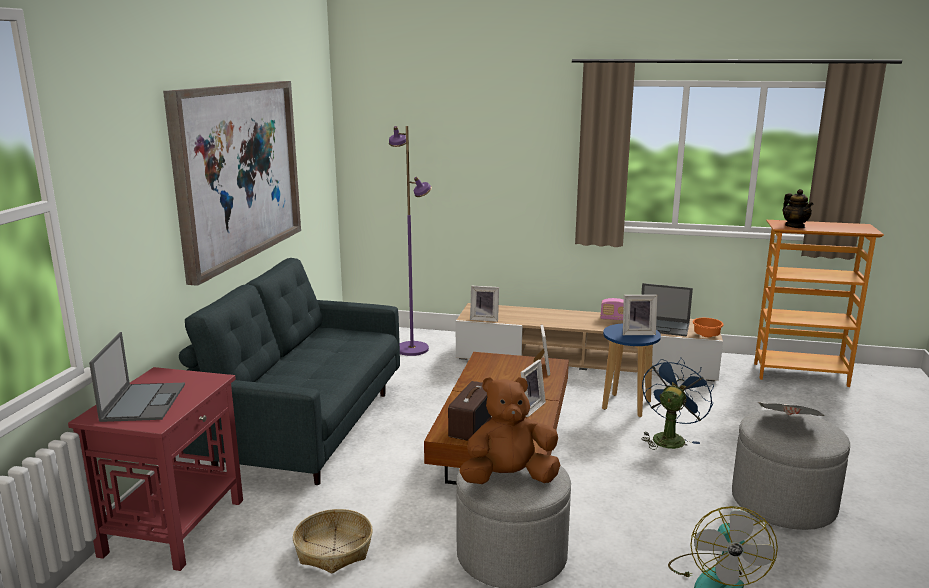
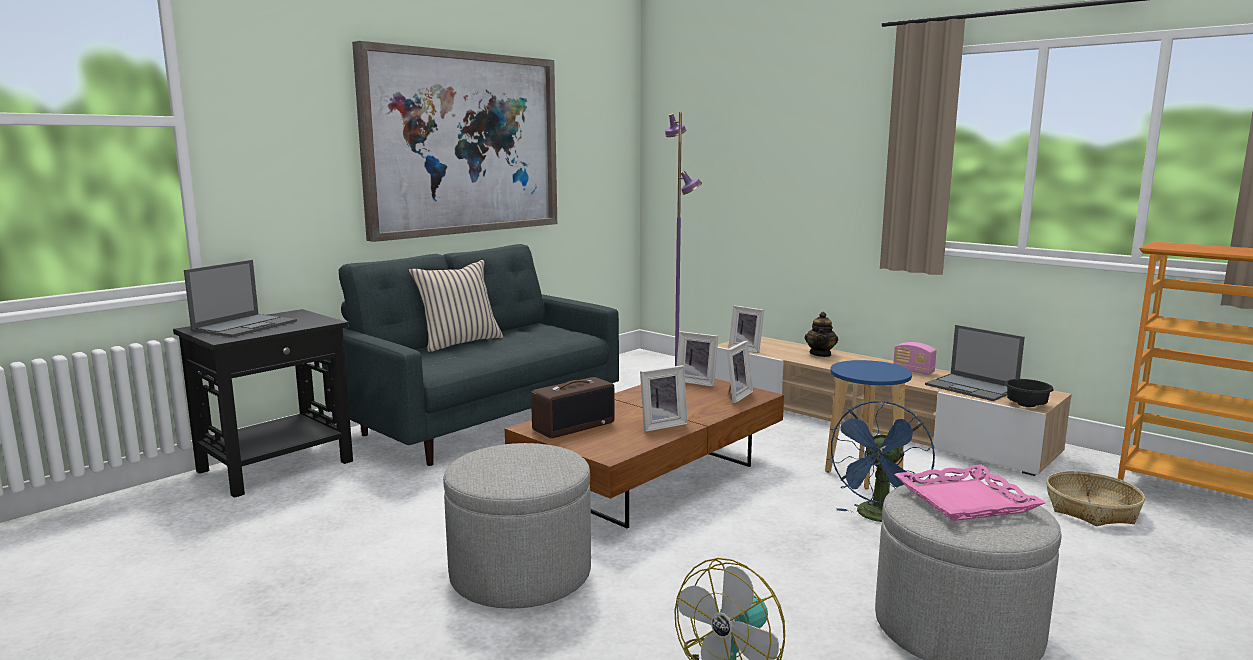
camera: 30 degrees right, 5 degrees down
red side table [68,367,243,571] -> black side table [173,309,353,498]
basket [293,509,373,573] -> basket moved to [1046,471,1145,526]
brown plush toy [459,377,560,484] -> none
picture frame [623,295,657,335] -> picture frame moved to [677,331,718,387]
blue fan [641,358,714,450] -> blue fan turned 150 degrees clockwise [827,401,935,522]
orange bowl [692,318,724,337] -> black bowl [1005,379,1054,407]
newspaper [758,402,824,416] -> pink tray [894,464,1046,521]
teapot [782,189,814,228] -> teapot moved to [805,312,838,357]
none -> beige pillow [409,260,503,352]

